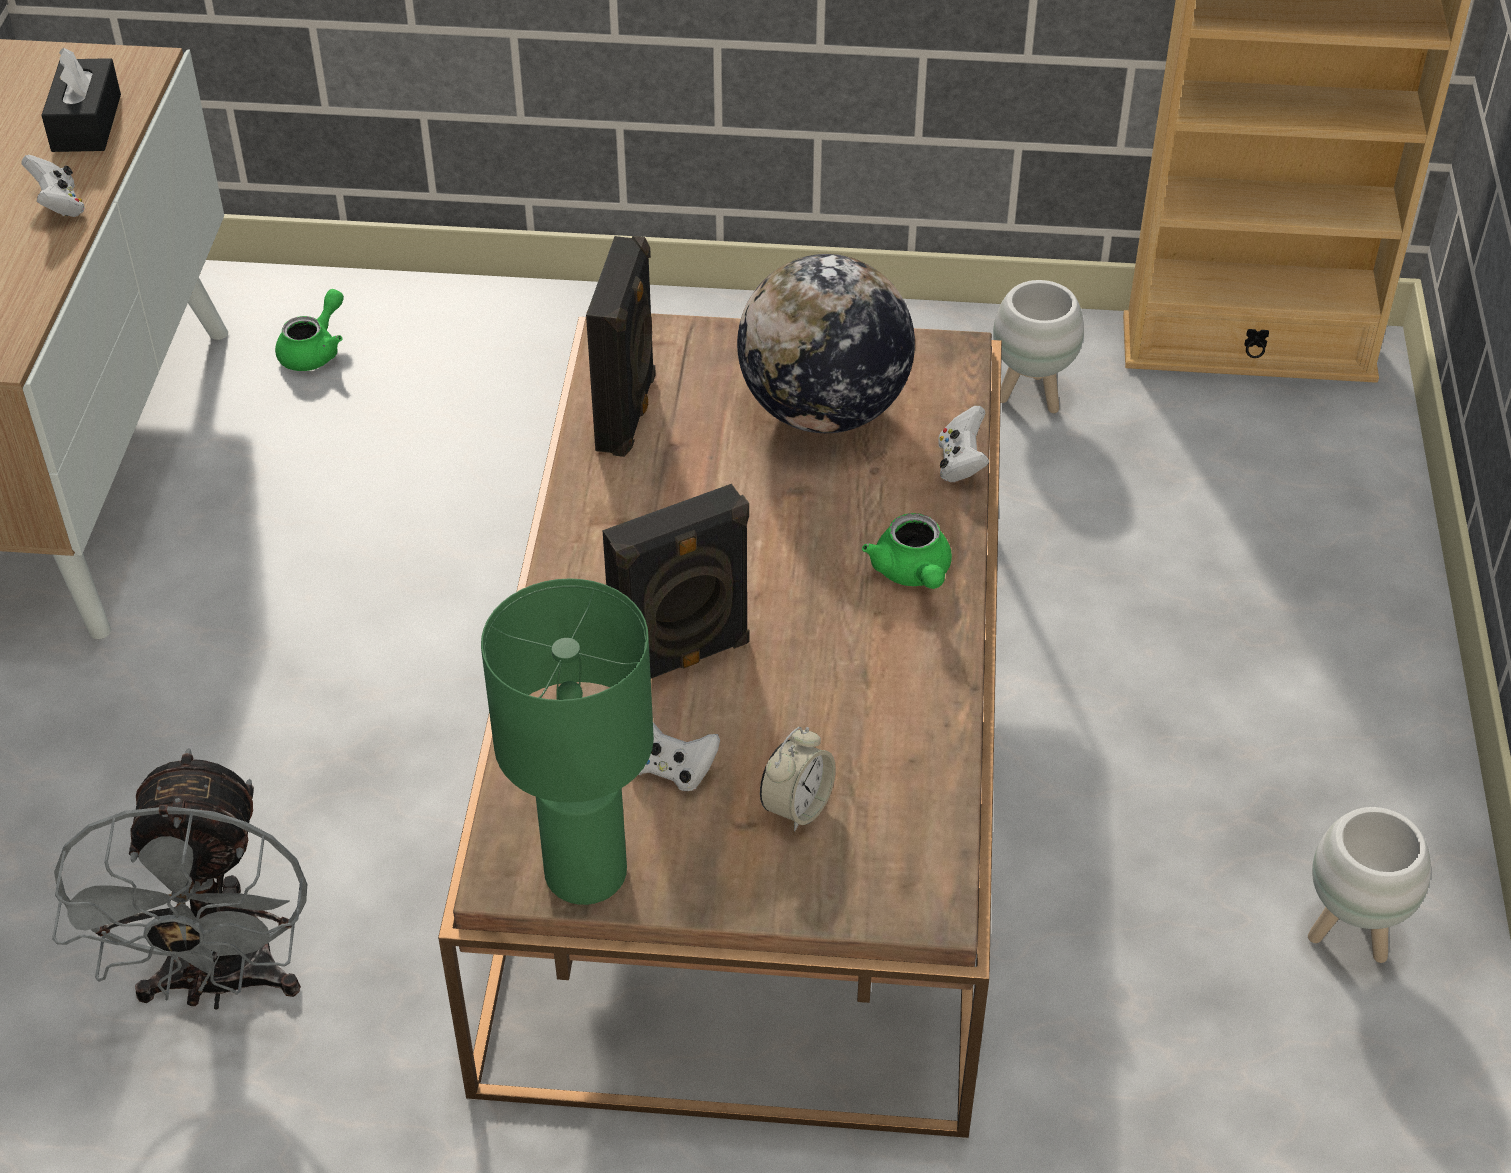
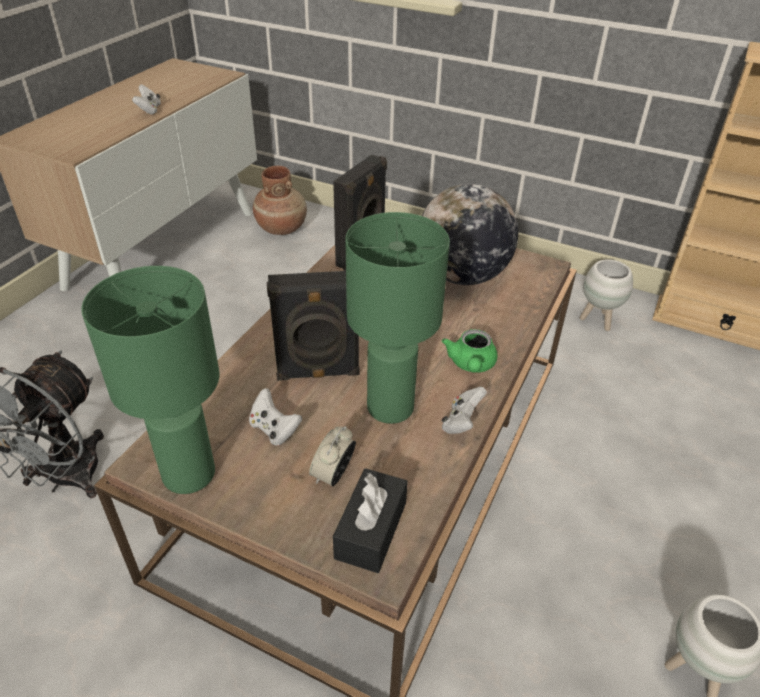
camera: 20 degrees right, 5 degrees down
black tissue box [41,48,121,152] -> black tissue box moved to [333,468,408,573]
green teapot [275,289,344,371] -> brown vase [253,166,307,235]
alarm clock [760,727,836,831] -> alarm clock turned 150 degrees clockwise [309,426,356,486]
white game controller [938,406,989,482] -> white game controller moved to [442,387,487,434]
none -> green table lamp [346,212,450,424]

